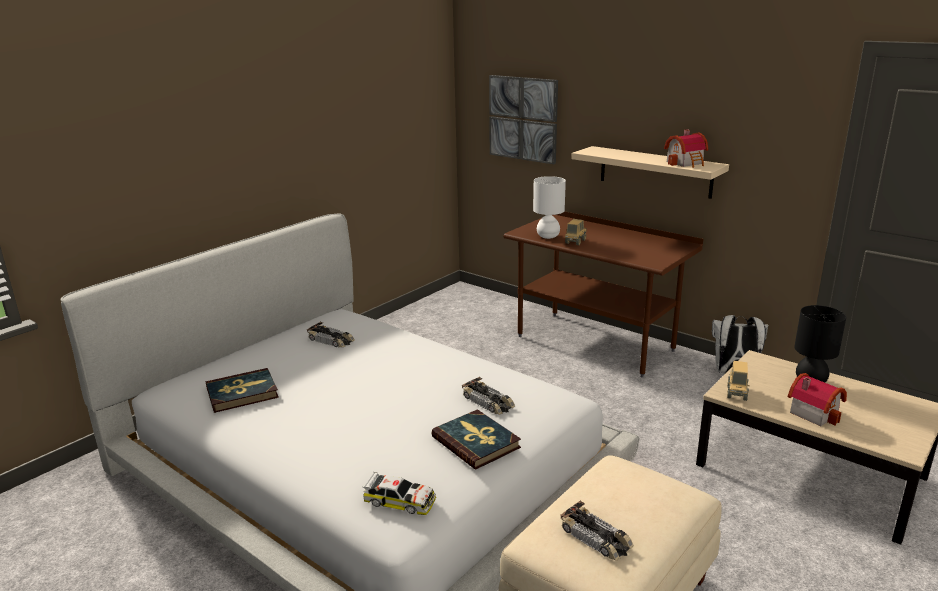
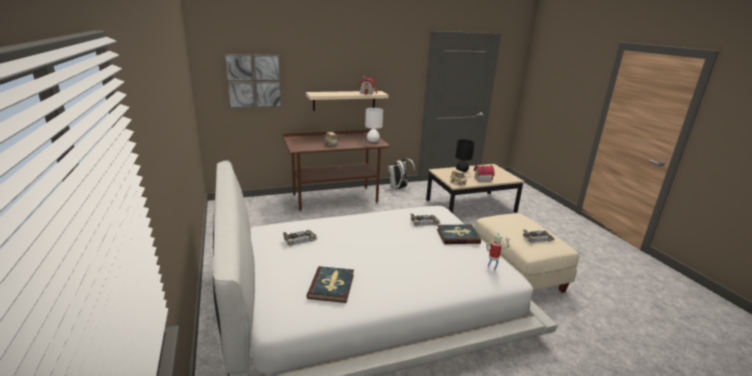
camera: 60 degrees left, 0 degrees up
toy car [363,472,436,515] -> toy robot [486,232,510,271]
white table lamp [533,176,566,239] -> white table lamp moved to [365,108,383,142]

